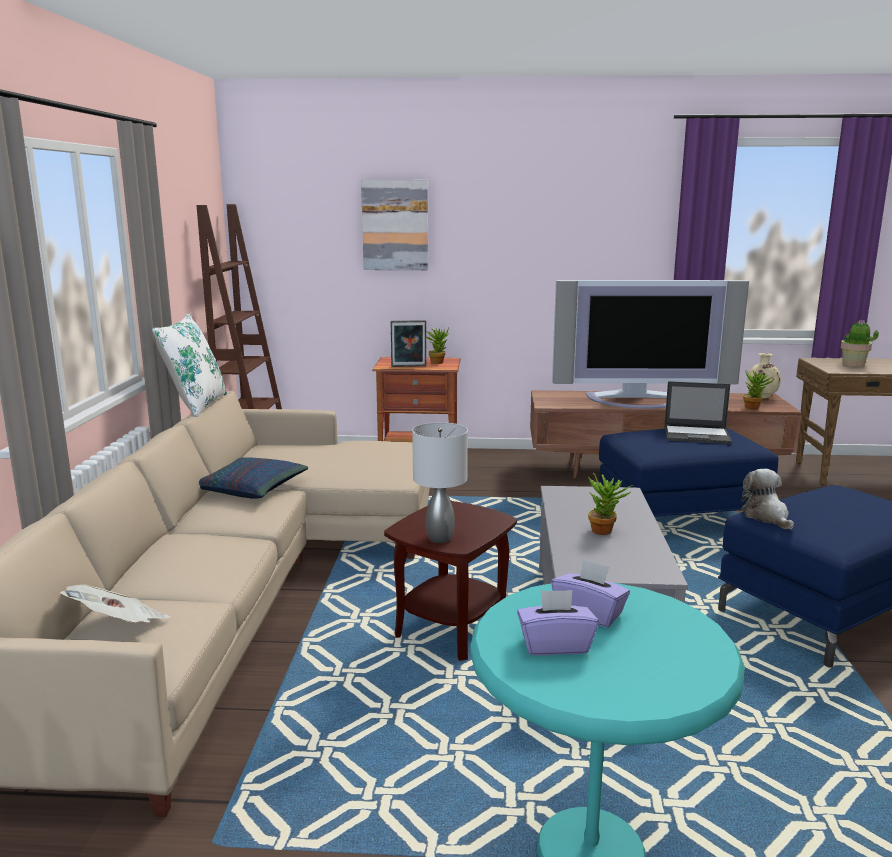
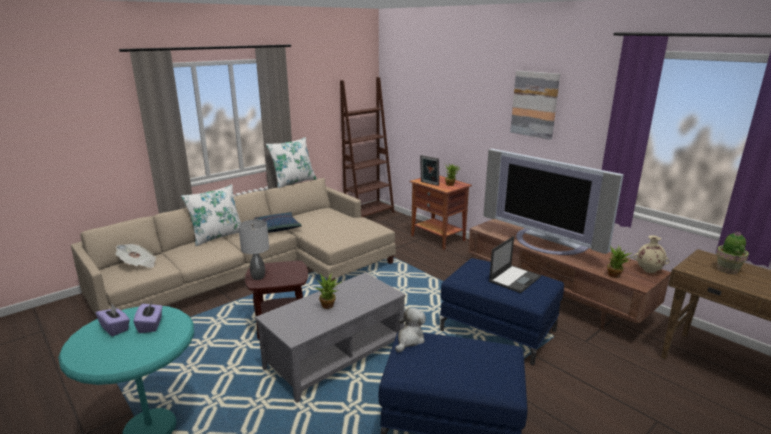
camera: 45 degrees right, 5 degrees up
picture [361,180,428,270] -> picture moved to [510,71,560,140]
laptop [664,381,732,444] -> laptop turned 105 degrees counterclockwise [489,236,541,293]
none -> white pillow [181,184,241,246]

